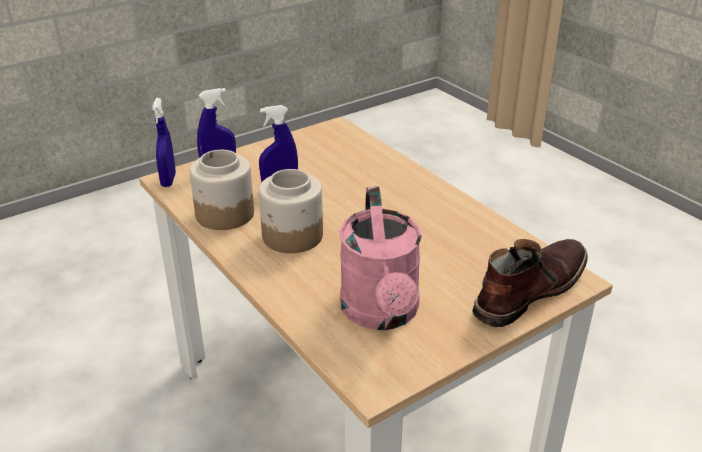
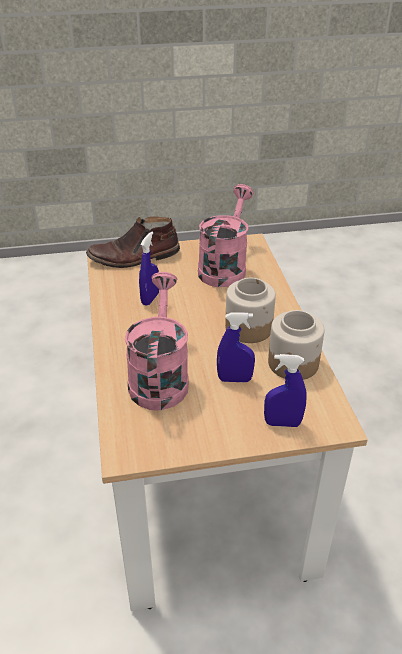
camera: 155 degrees left, 5 degrees up
blue spray bottle [152,98,176,187] -> blue spray bottle moved to [139,231,159,306]
none -> pink watering can [125,272,189,410]

